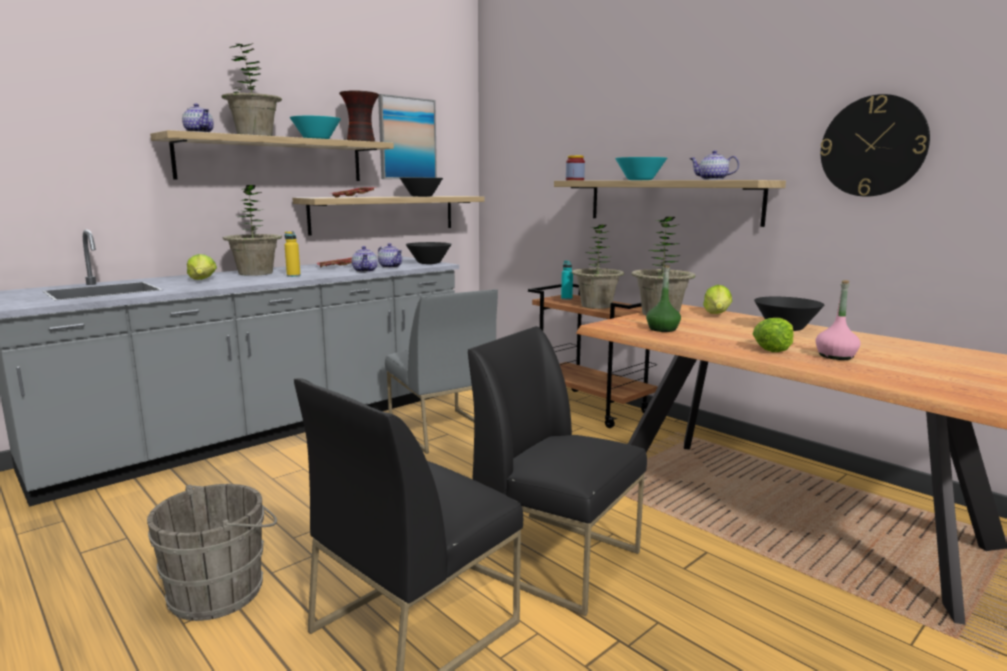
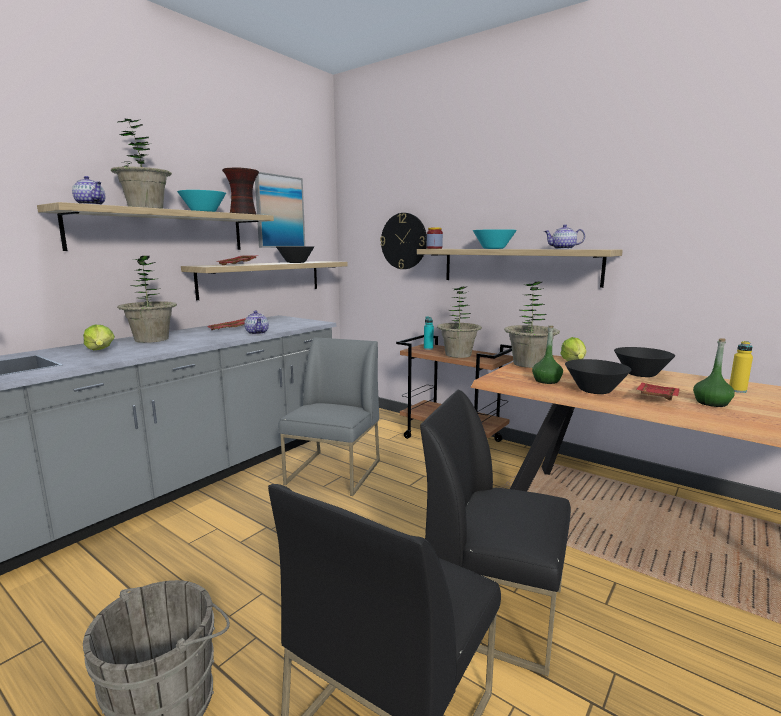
camera: 10 degrees left, 0 degrees up
yellow bottle [285,231,301,277] -> yellow bottle moved to [729,341,753,393]
teapot [378,243,402,268] -> none
grey chair [385,289,498,454] -> grey chair turned 120 degrees counterclockwise [278,337,380,496]
black bowl [406,242,452,264] -> black bowl moved to [565,359,632,394]
lettuce [753,318,794,352] -> red tray [636,383,680,401]
pink bottle [815,280,861,360] -> green bottle [693,338,735,407]
wall clock [820,94,930,197] -> wall clock moved to [380,213,427,269]

